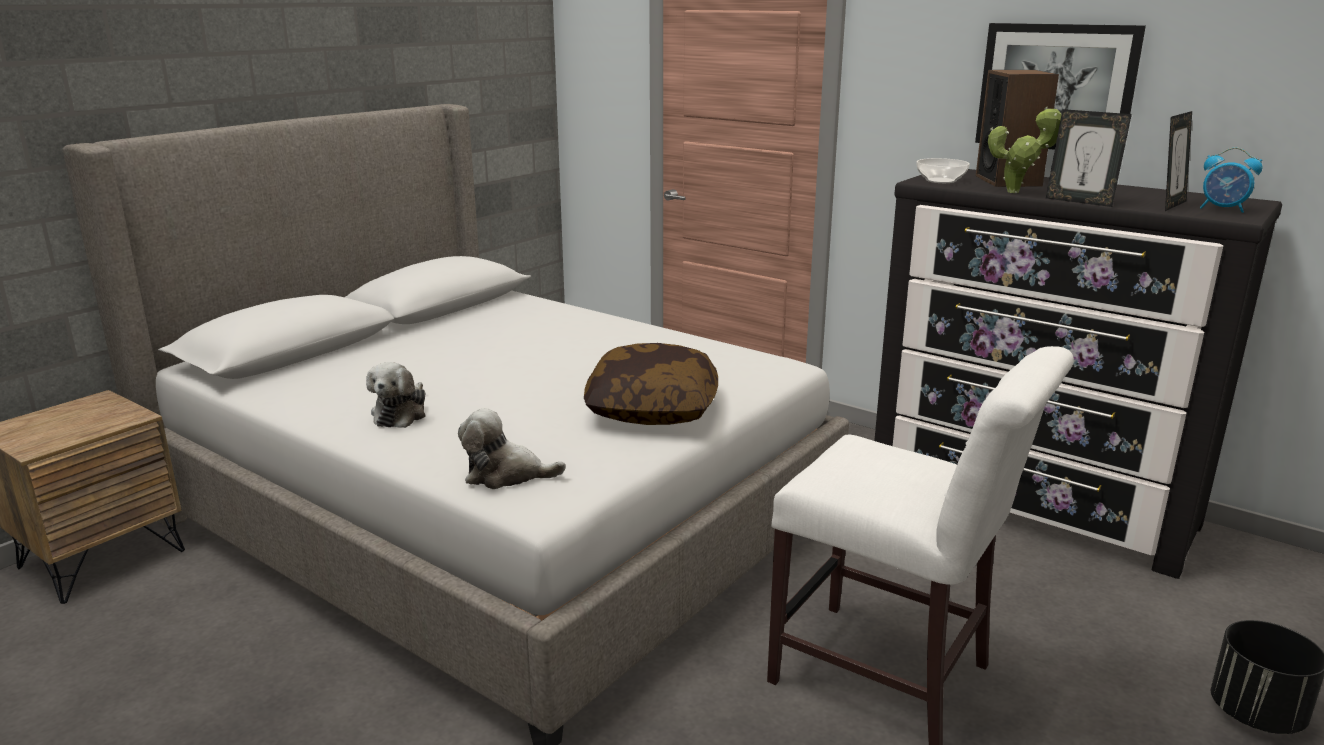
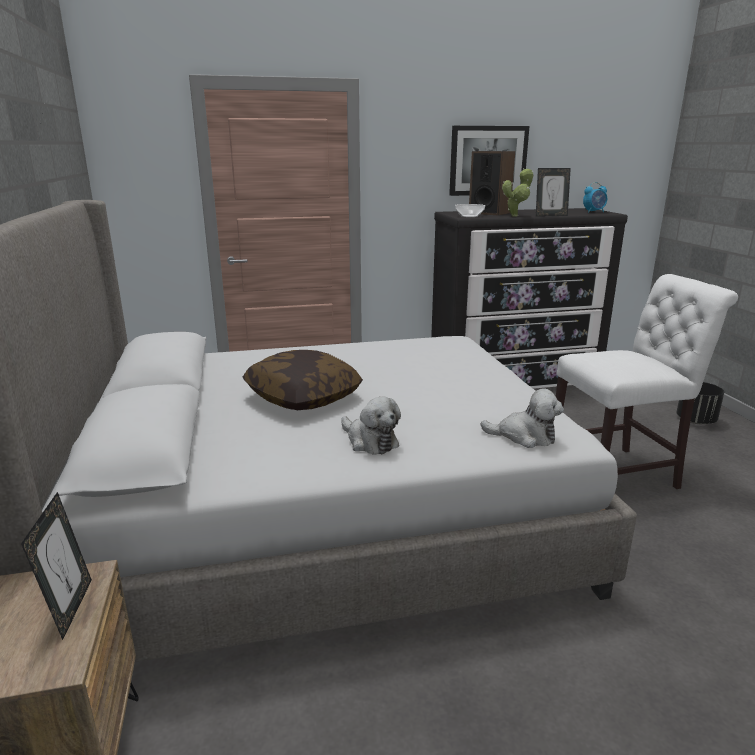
camera: 50 degrees left, 0 degrees up
plush toy [458,408,566,489] -> plush toy turned 120 degrees counterclockwise [480,388,564,448]
pillow [584,343,718,425] -> pillow moved to [243,350,363,410]
picture frame [1165,111,1192,211] -> picture frame moved to [21,492,92,640]

